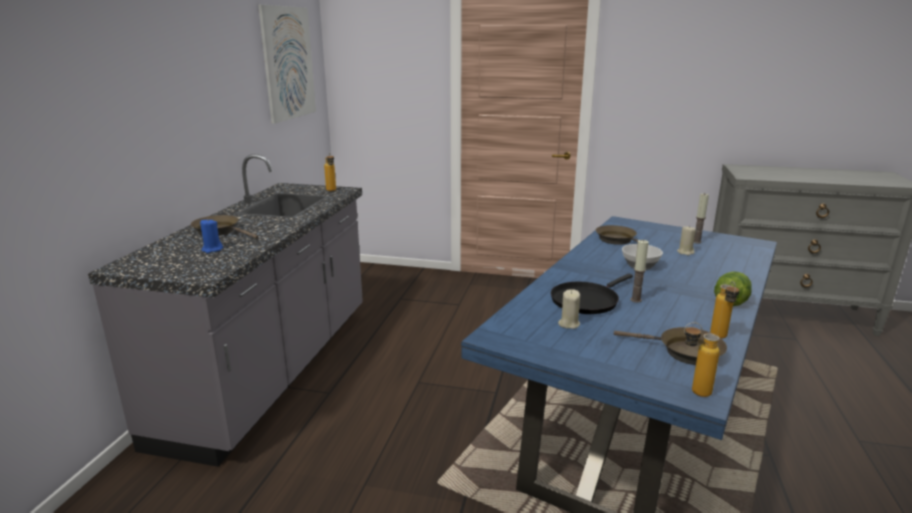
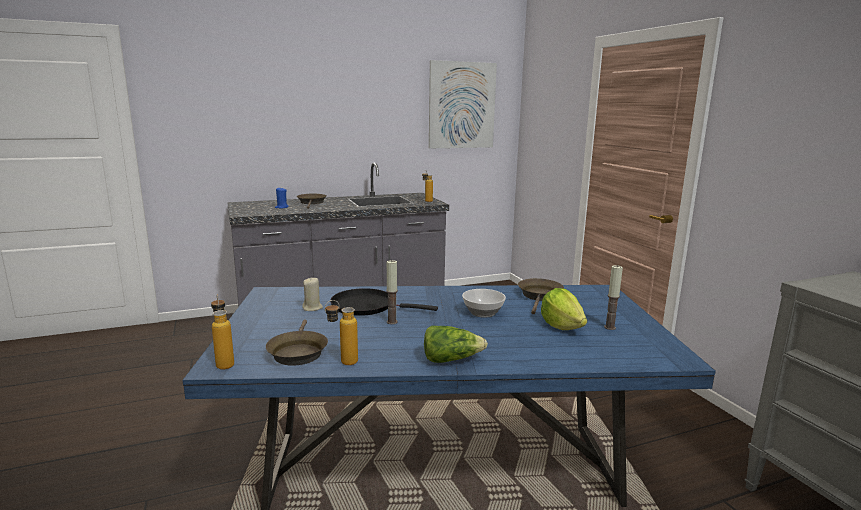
camera: 55 degrees right, 5 degrees down
beige candle [677,225,696,256] -> lettuce [541,288,587,330]

